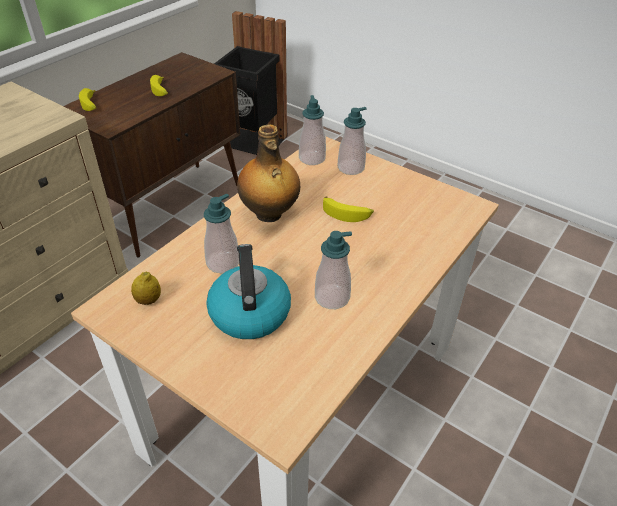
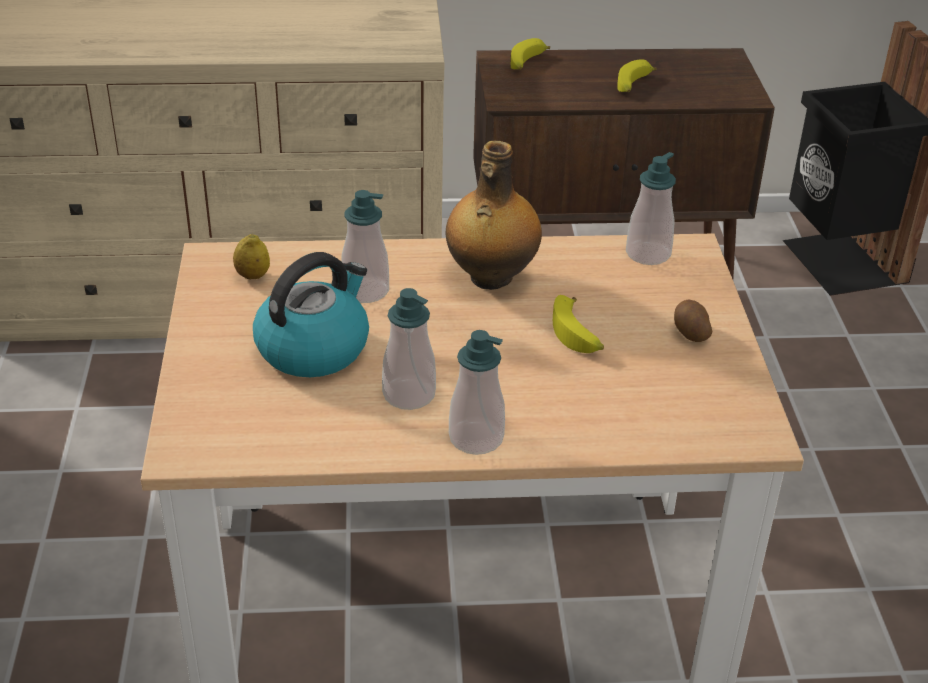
camera: 50 degrees right, 5 degrees down
soap dispenser [338,107,367,175] -> soap dispenser moved to [449,330,505,455]
none -> potato [674,300,712,342]

